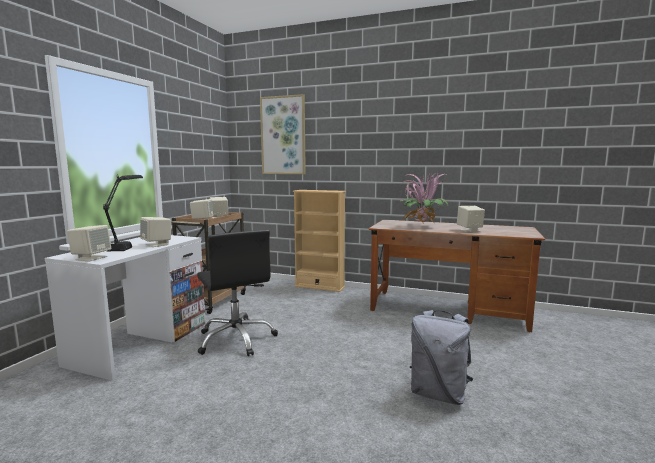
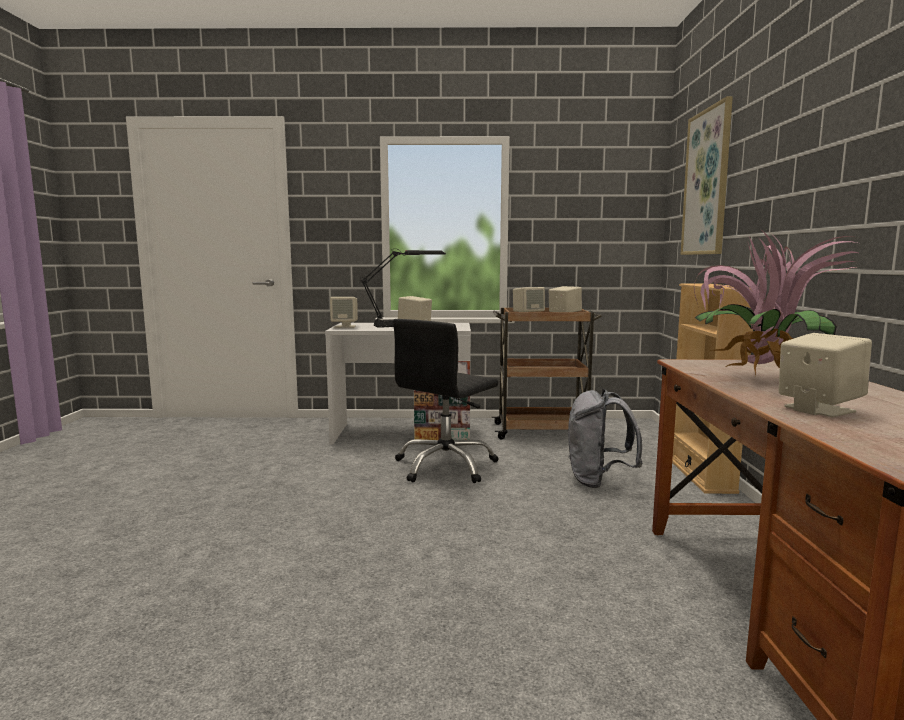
camera: 70 degrees right, 0 degrees up
grey backpack [410,310,474,405] -> grey backpack moved to [568,389,642,488]

